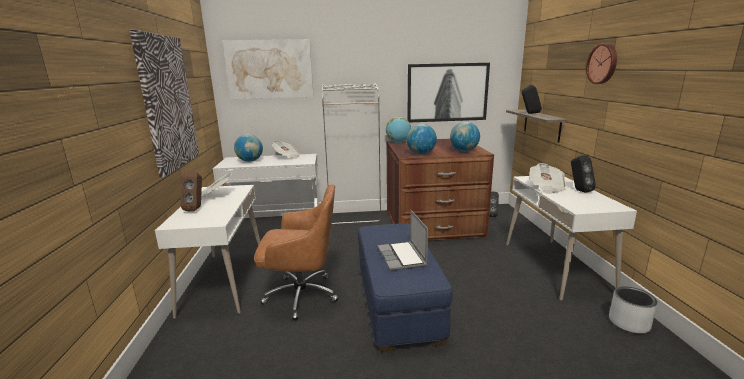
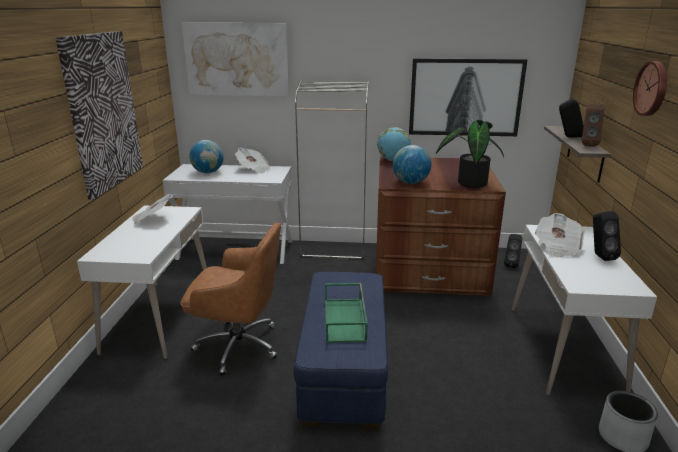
camera: 10 degrees right, 5 degrees up
brown speaker [180,171,202,211] -> brown speaker moved to [582,104,604,146]
laptop [378,210,428,271] -> green tray [325,283,368,343]
globe [450,122,480,151] -> potted plant [436,120,504,188]

